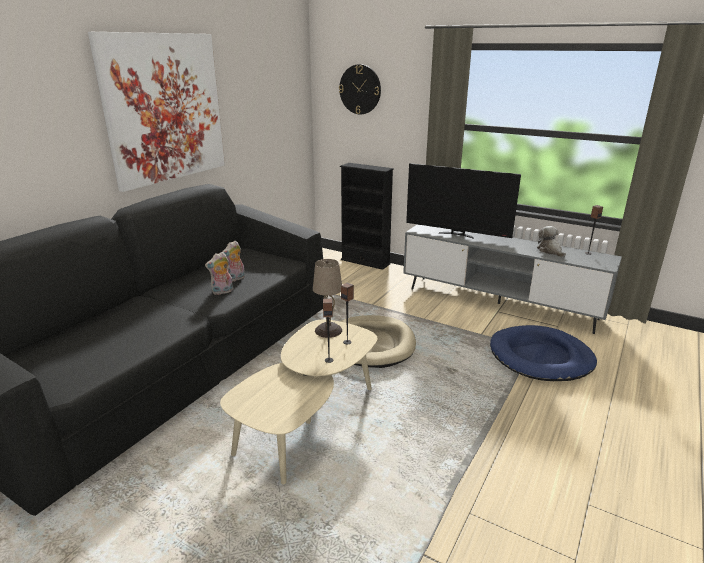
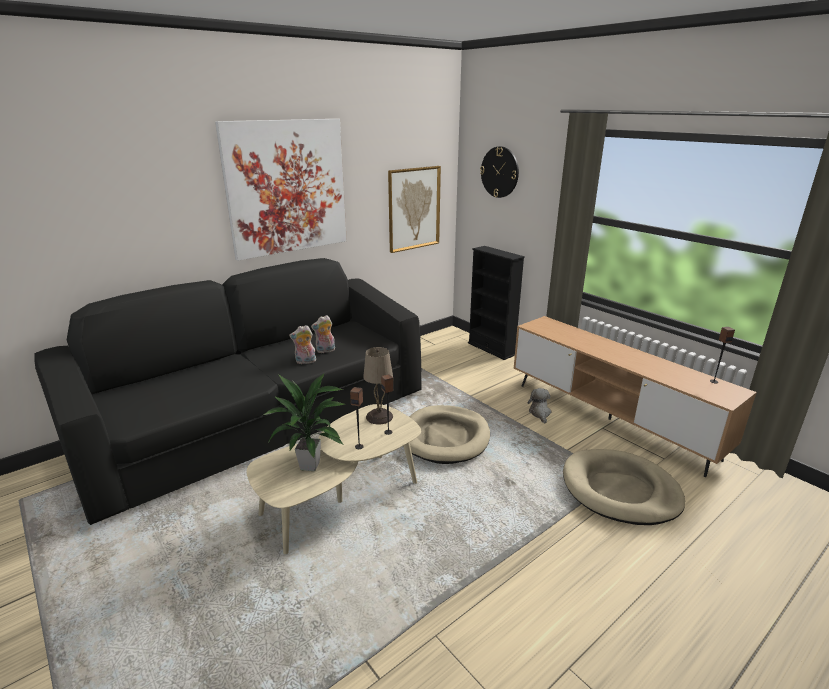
camera: 20 degrees right, 0 degrees up
grey tv stand [403,224,622,334] -> brown tv stand [514,316,757,477]
television [406,163,521,239] -> none
blue dog bed [490,325,597,381] -> beige dog bed [563,449,685,525]
plush toy [537,226,566,257] -> plush toy moved to [528,388,551,424]
none -> potted plant [263,373,345,471]
none -> picture [388,166,441,253]

